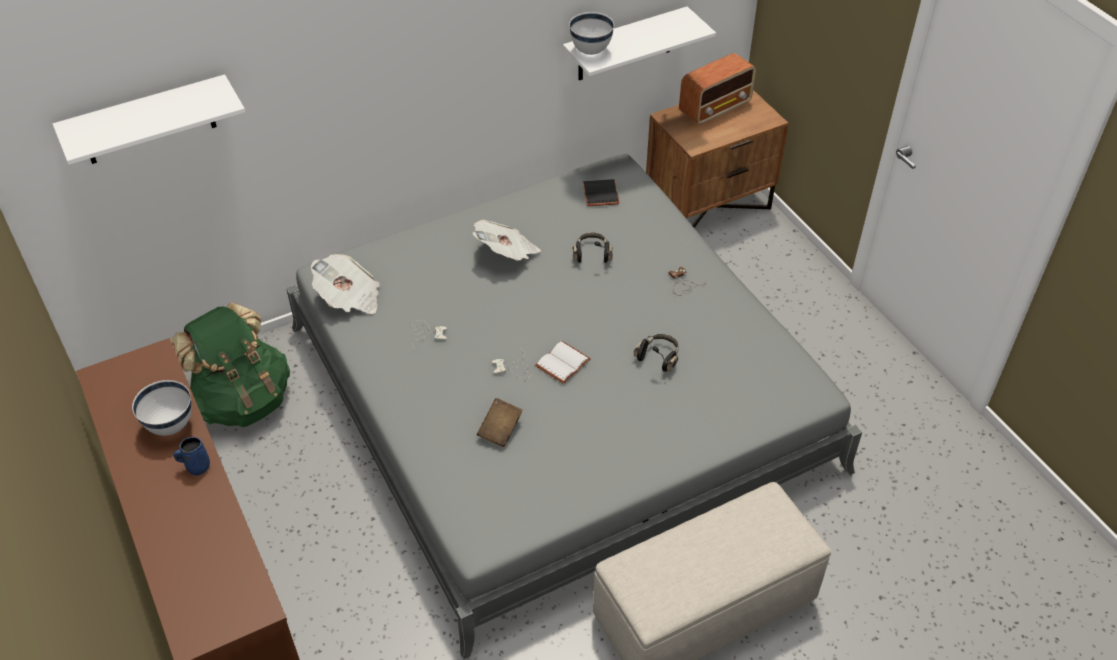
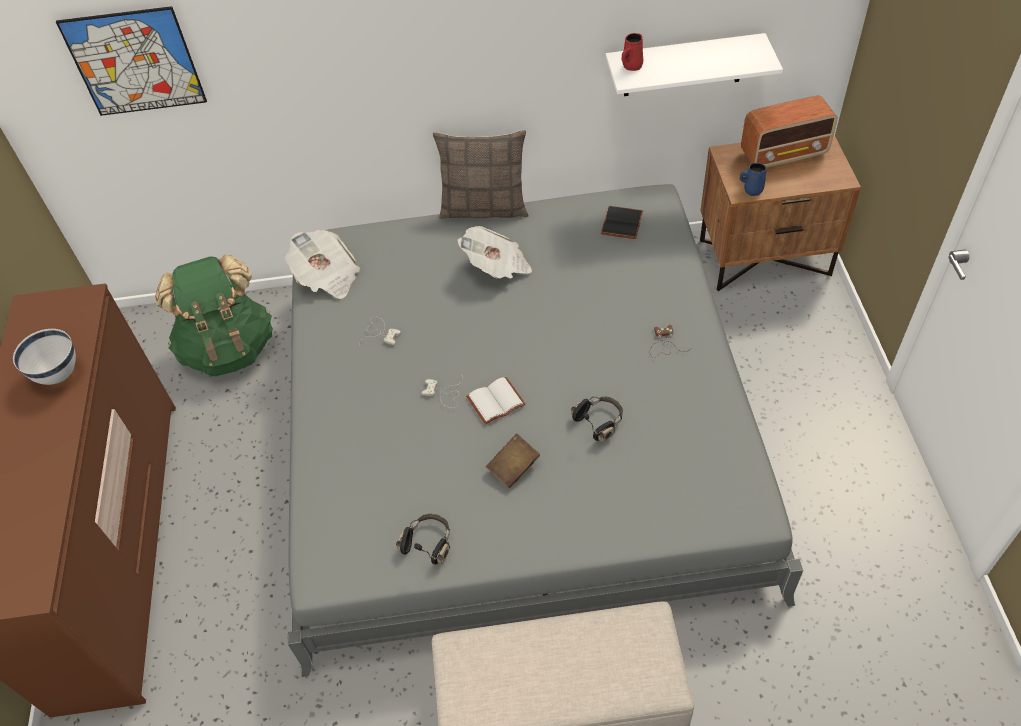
camera: 25 degrees right, 5 degrees up
white shelf [53,74,245,165] -> picture [56,6,207,116]
blue mug [173,437,210,476] -> blue mug moved to [740,163,767,196]
brown book [477,398,522,447] -> brown book moved to [486,434,540,488]
white bowl [569,12,614,55] -> red mug [621,33,643,71]
black headphones [572,232,613,263] -> black headphones moved to [396,514,450,565]
none -> pillow [433,130,529,219]

